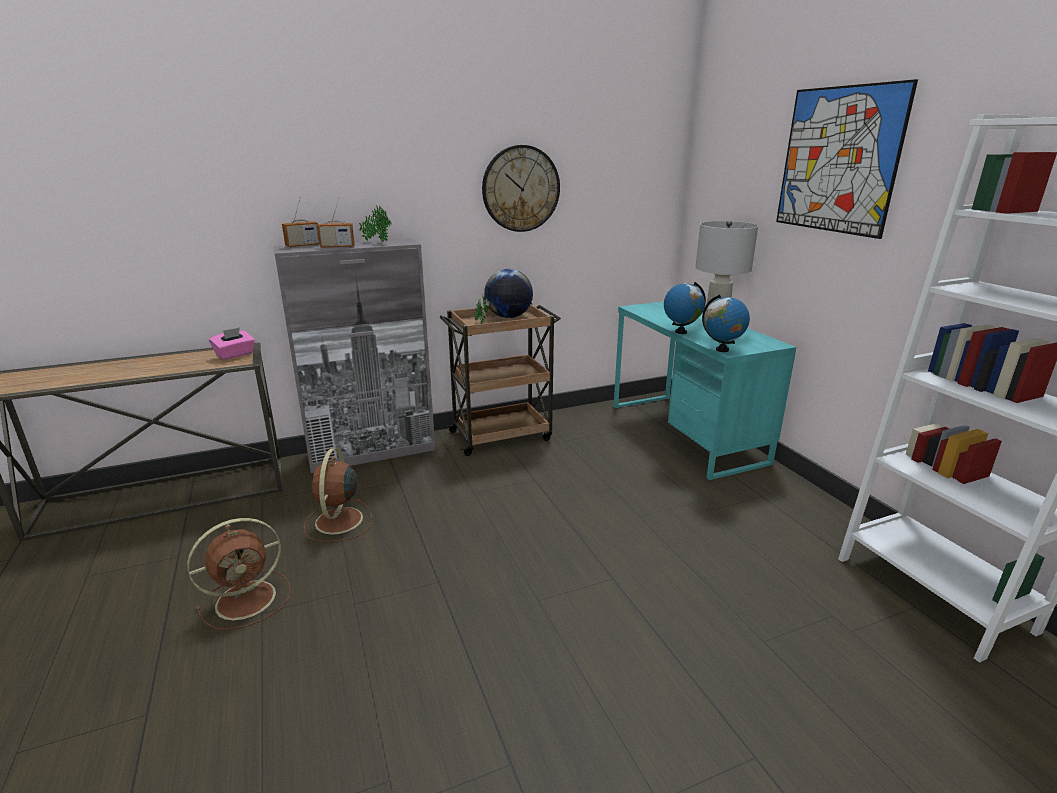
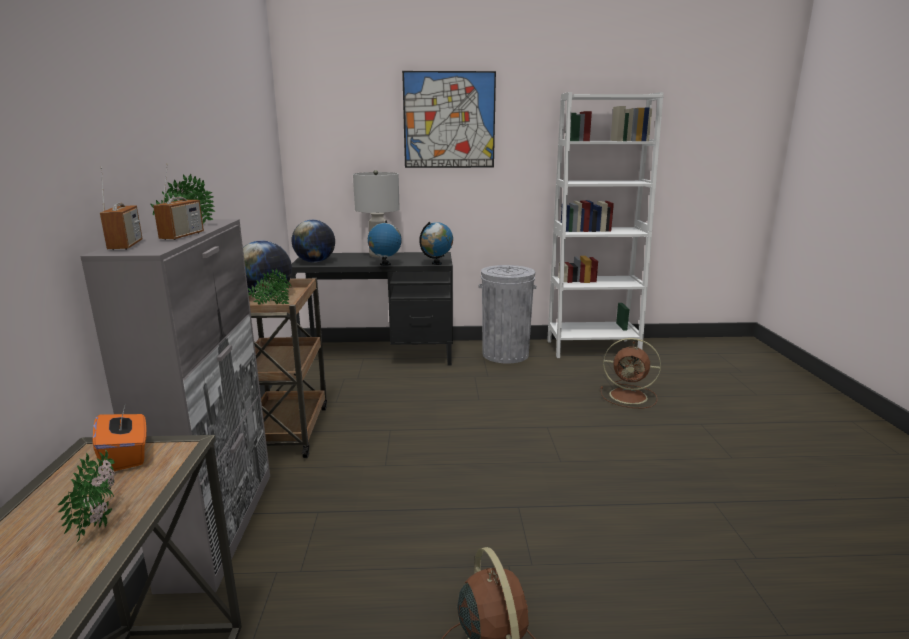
camera: 70 degrees left, 5 degrees down
pink tissue box [209,327,255,360] -> orange tissue box [93,403,147,471]
brown fan [304,448,372,542] -> brown fan moved to [600,338,661,409]
wall clock [482,145,560,232] -> none
turquoise desk [613,301,796,480] -> black desk [291,252,453,366]
none -> potted plant [58,449,115,542]
none -> globe [292,220,335,263]
none -> grey trash can [479,265,536,364]

